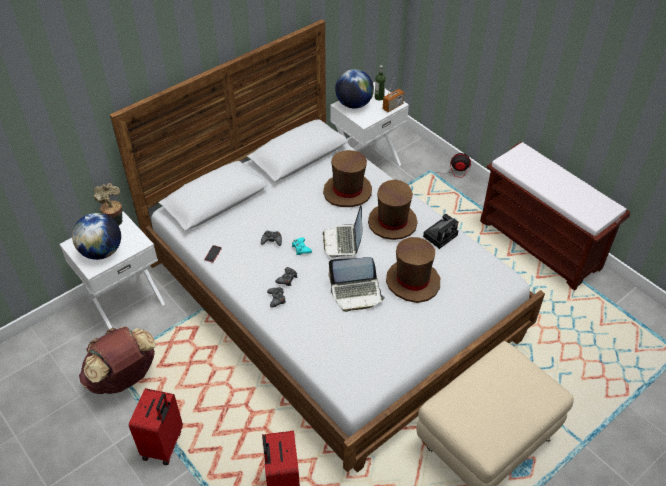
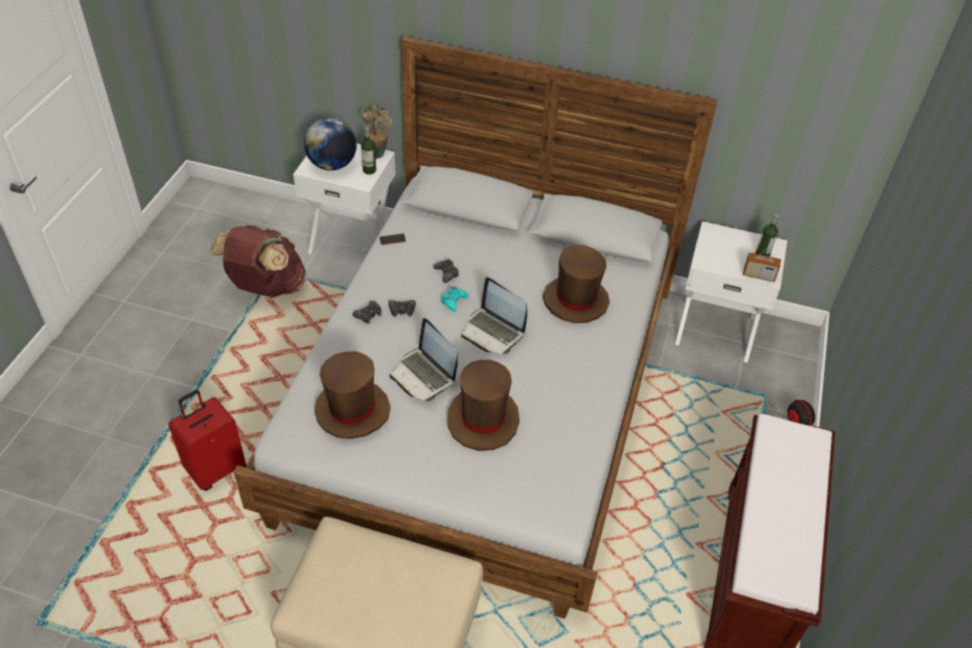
camera: 55 degrees right, 0 degrees up
red suitcase [129,388,183,465] -> none
laptop [323,205,363,258] -> laptop turned 105 degrees counterclockwise [461,277,527,354]
globe [335,69,374,109] -> none
brown hat [368,179,418,240] -> brown hat moved to [314,351,391,439]
camera [423,214,458,249] -> none
none -> bottle [361,127,376,175]

